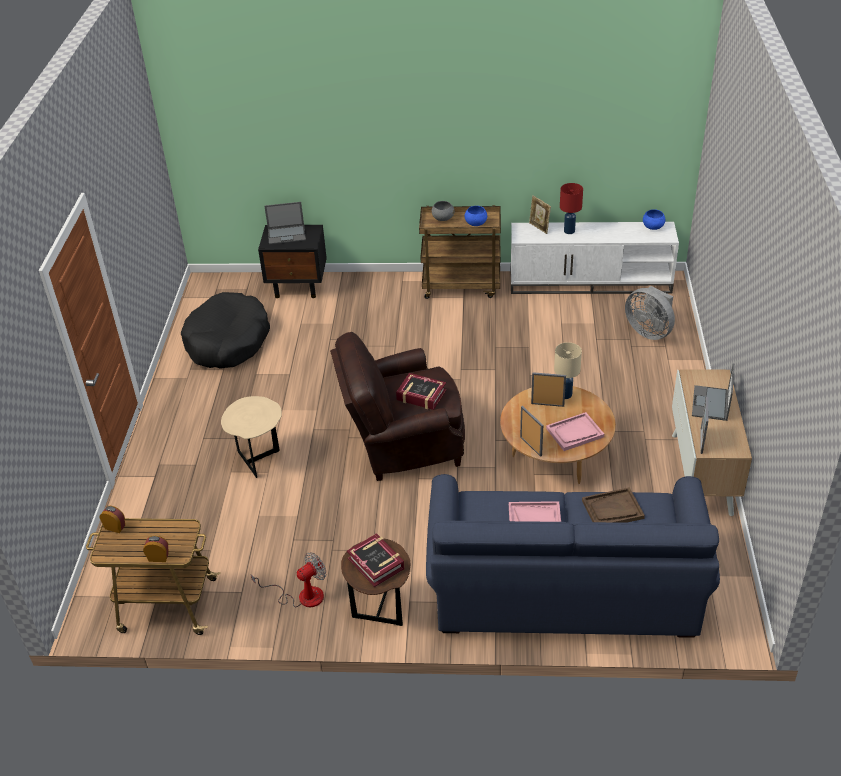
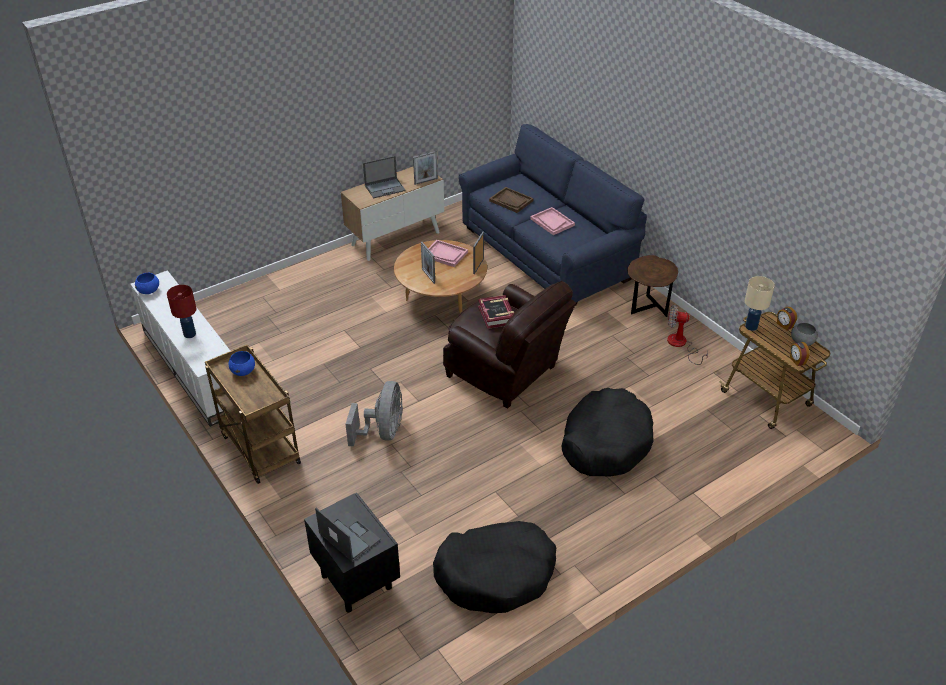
camera: 130 degrees left, 0 degrees up
beige side table [221,396,282,478] -> black dog bed [562,388,653,477]
book [347,533,405,587] -> none
grey bowl [432,201,454,221] -> grey bowl moved to [791,322,818,346]
picture frame [529,195,551,234] -> none
beige table lamp [554,342,582,399] -> beige table lamp moved to [745,276,775,331]
grey fan [625,286,675,340] -> grey fan moved to [345,381,403,446]

